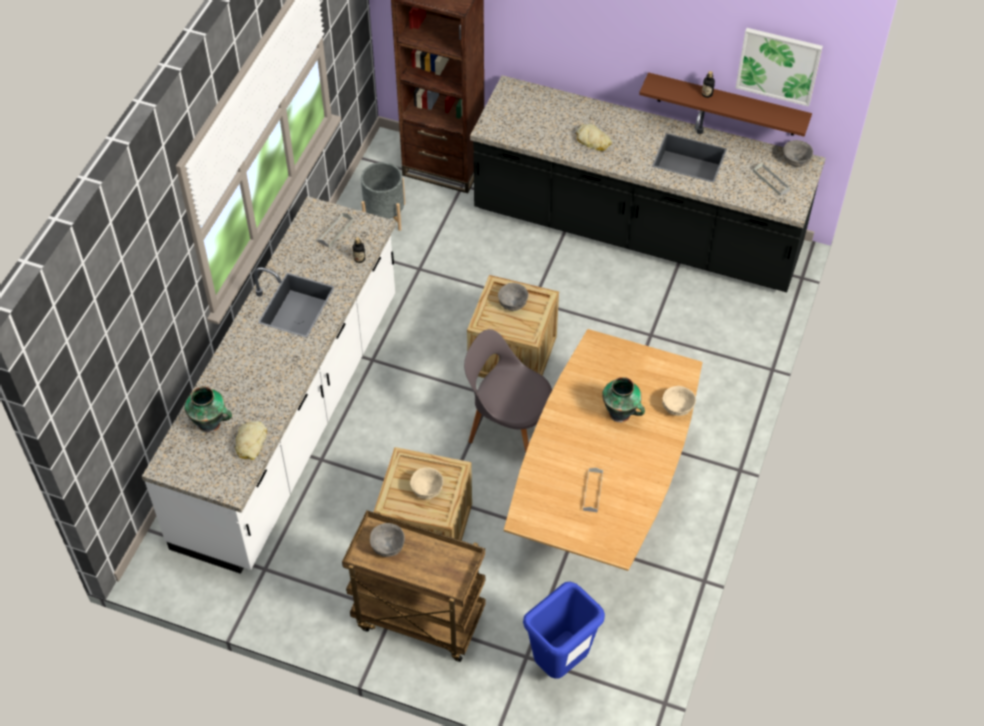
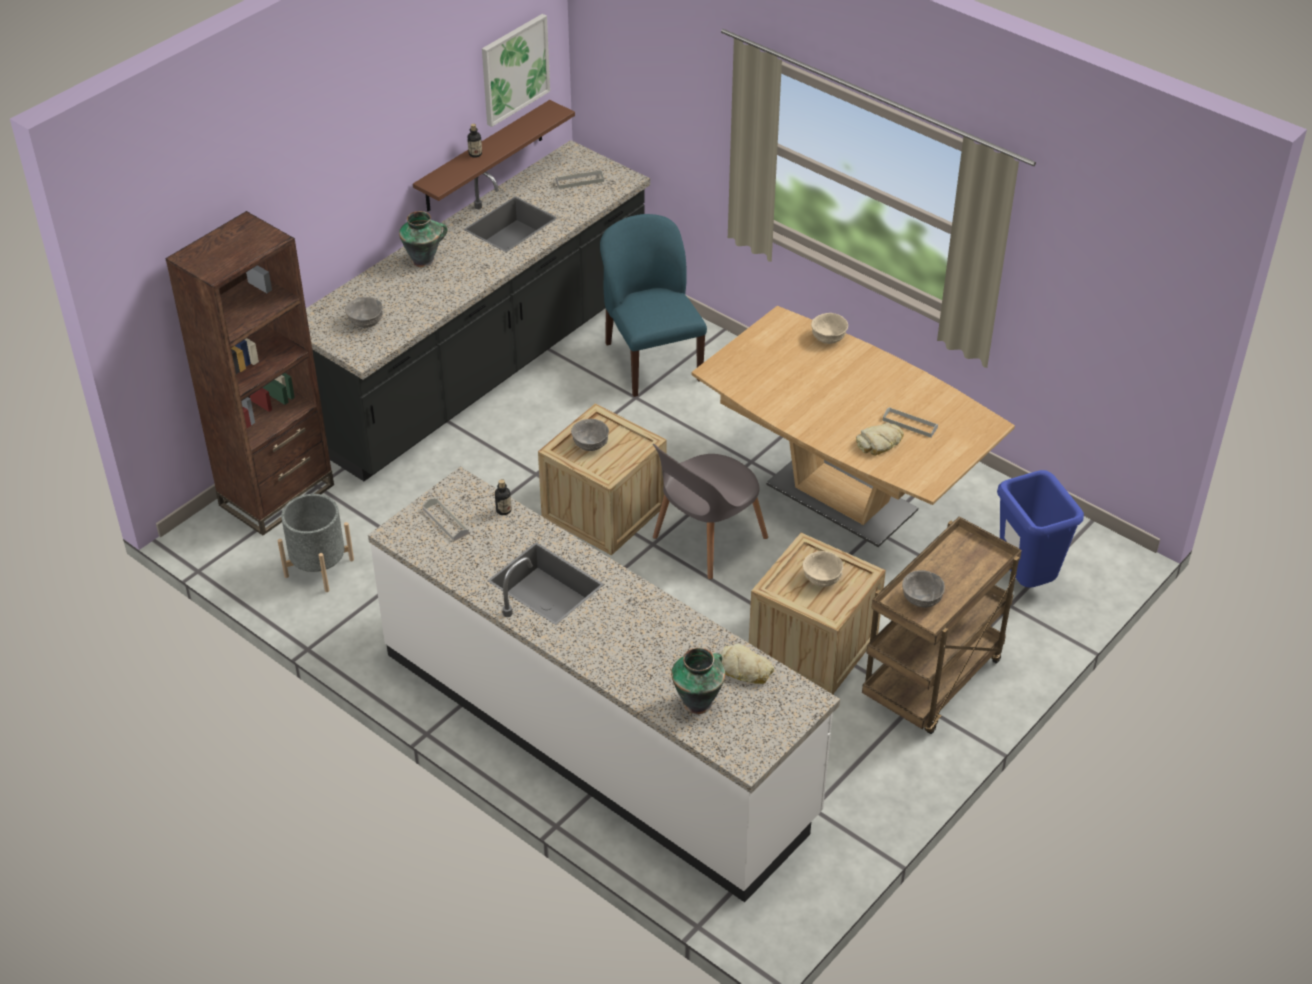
camera: 70 degrees left, 10 degrees down
bread [576,123,612,151] -> bread moved to [856,423,904,455]
vase [602,377,645,423] -> vase moved to [399,211,447,268]
grey bowl [783,140,813,167] -> grey bowl moved to [345,297,383,328]
none -> blue chair [600,214,707,397]

